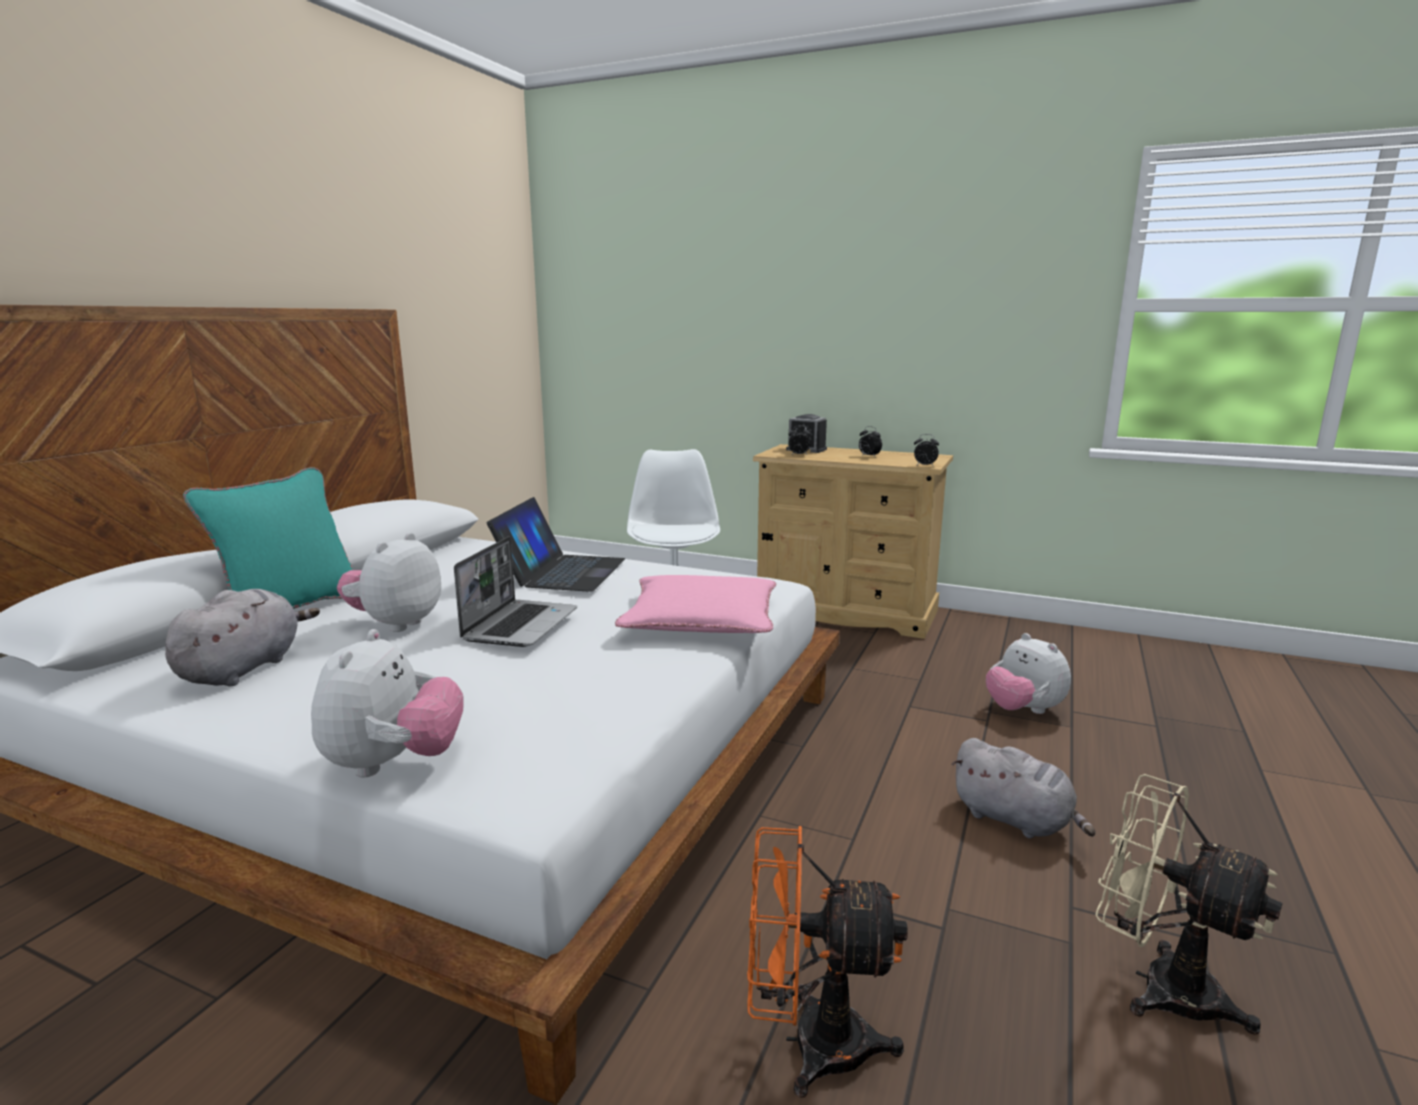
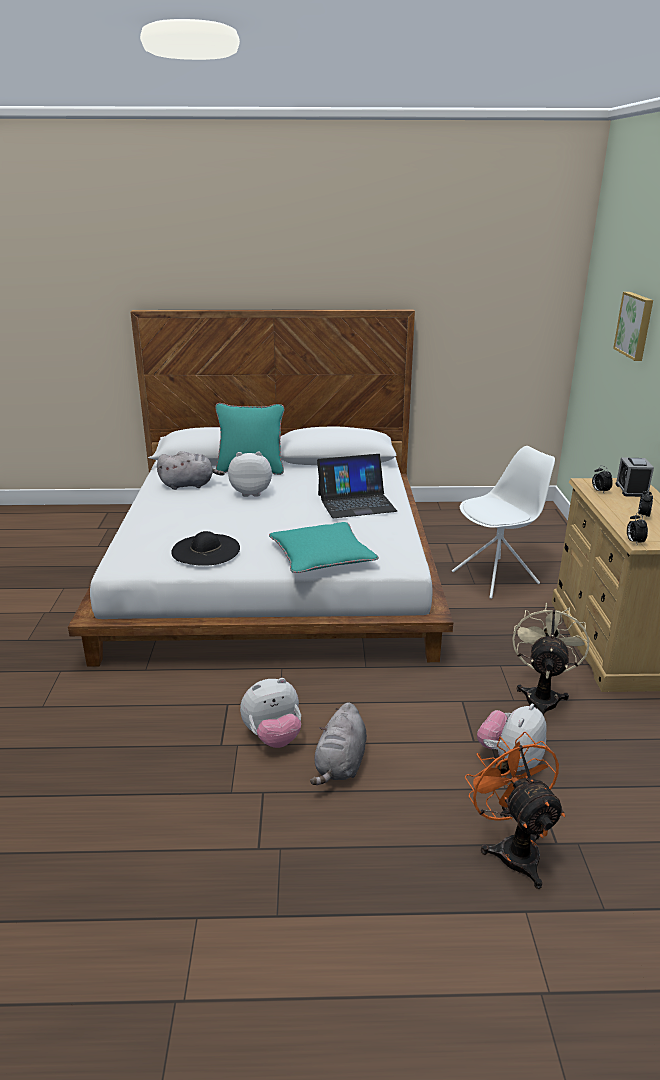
camera: 65 degrees right, 10 degrees up
plush toy [311,629,464,777] -> plush toy moved to [240,678,301,748]
laptop [454,536,577,647] -> none
pink pillow [615,575,776,633] -> turquoise pillow [269,522,379,573]
orange fan [747,826,908,1098] -> orange fan moved to [465,732,565,889]
beige fan [1095,774,1282,1035] -> beige fan moved to [512,603,589,716]
none -> black hat [171,531,240,566]
none -> picture [613,292,653,361]

